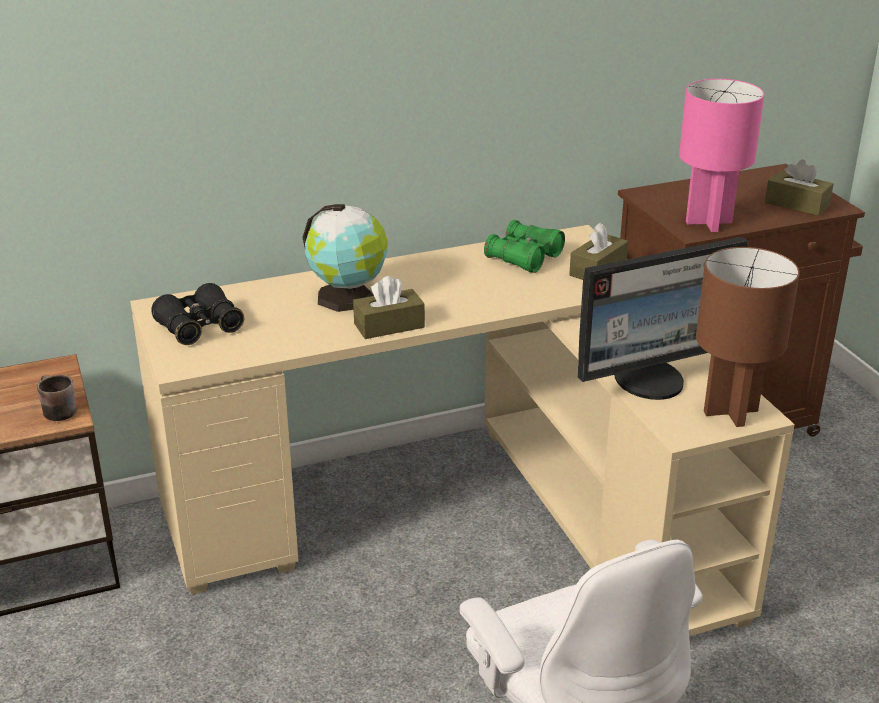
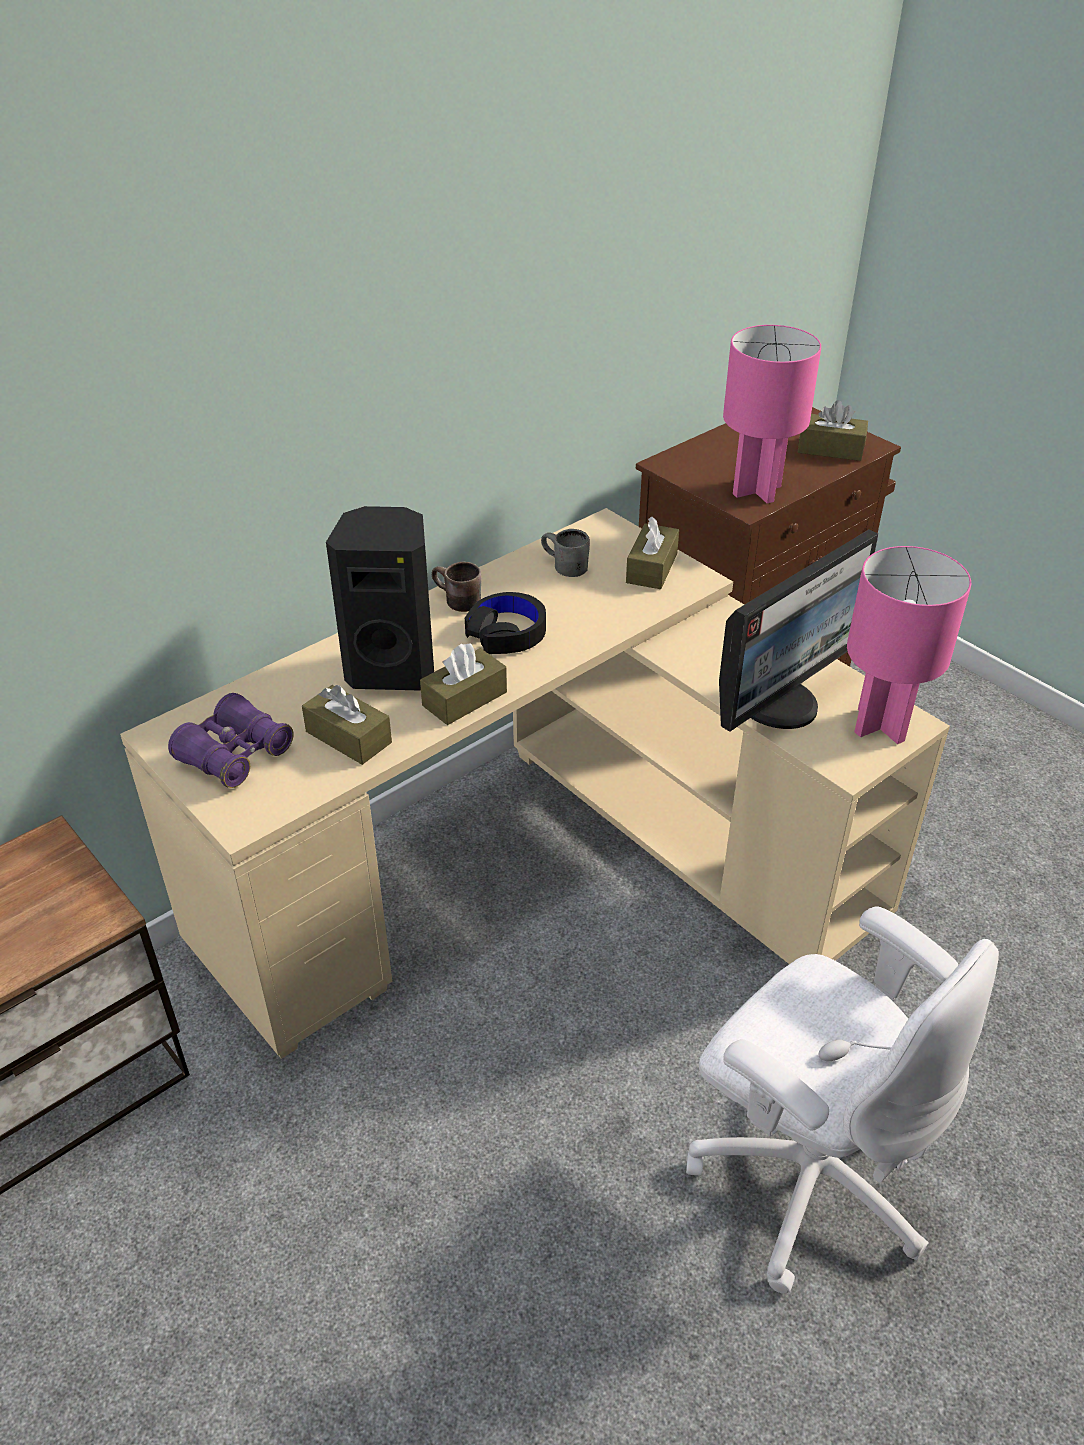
camera: 20 degrees left, 10 degrees up
brown mug [37,375,77,421] -> brown mug moved to [432,562,481,612]
black binoculars [151,283,244,345] -> purple binoculars [168,693,294,788]
globe [302,204,387,312] -> black speaker [326,506,434,691]
green binoculars [484,220,565,273] -> grey mug [541,529,590,577]
brown table lamp [696,247,800,427] -> pink table lamp [847,546,971,744]
none -> brown tissue box [302,685,392,765]
none -> black headphones [465,592,546,654]

